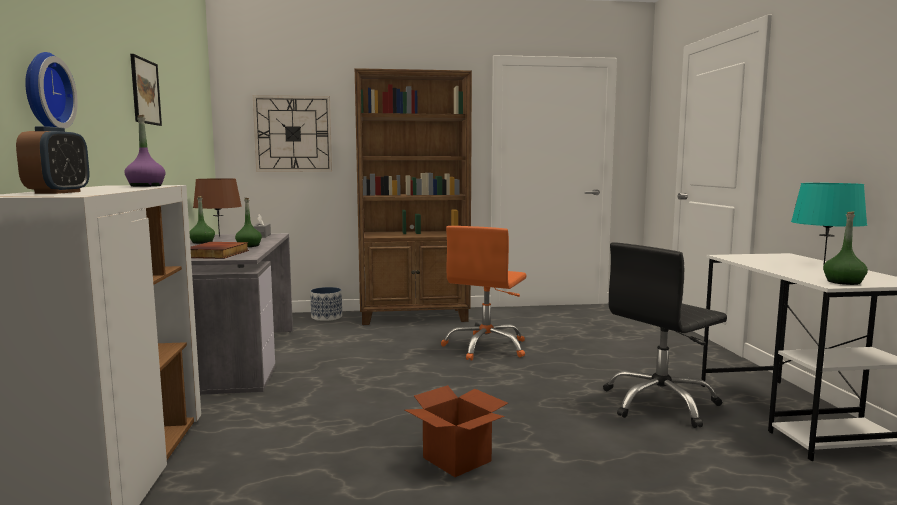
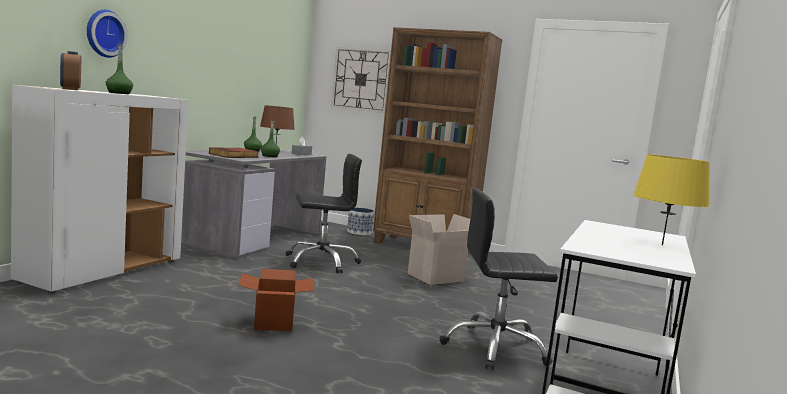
camera: 30 degrees right, 0 degrees up
alarm clock [16,126,89,194] -> alarm clock turned 120 degrees clockwise [60,51,81,90]
purple bottle [124,115,165,187] -> none
picture [130,54,162,126] -> none
orange office chair [441,226,526,361] -> cardboard box [408,214,470,285]
turquoise table lamp [791,183,867,264] -> yellow table lamp [633,154,710,245]
green bottle [823,211,868,285] -> green bottle moved to [106,44,133,94]
none -> black office chair [286,154,362,273]

